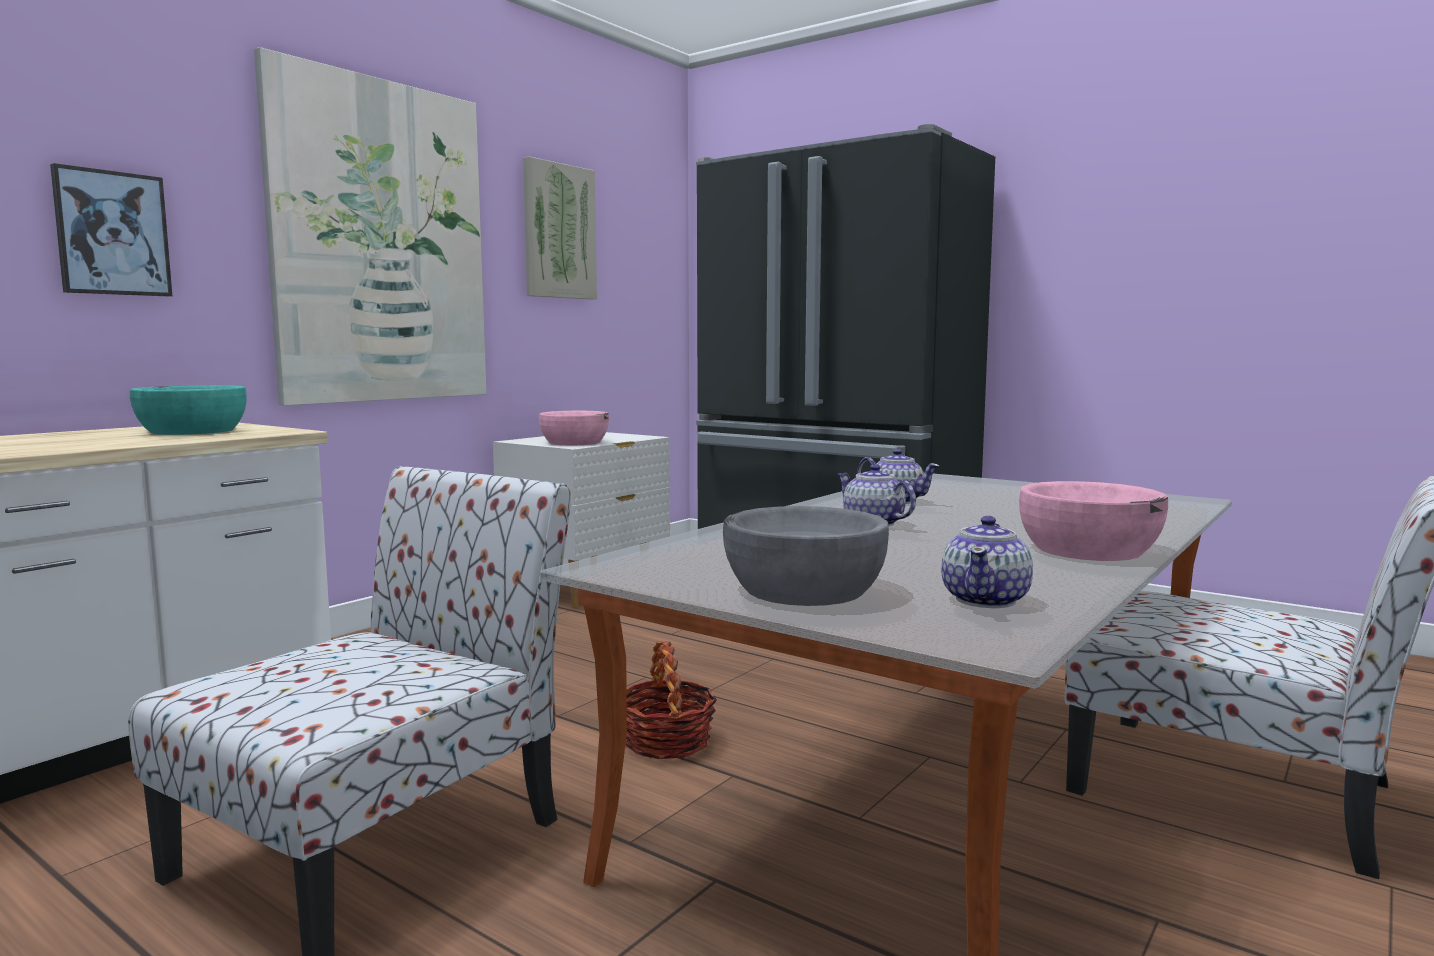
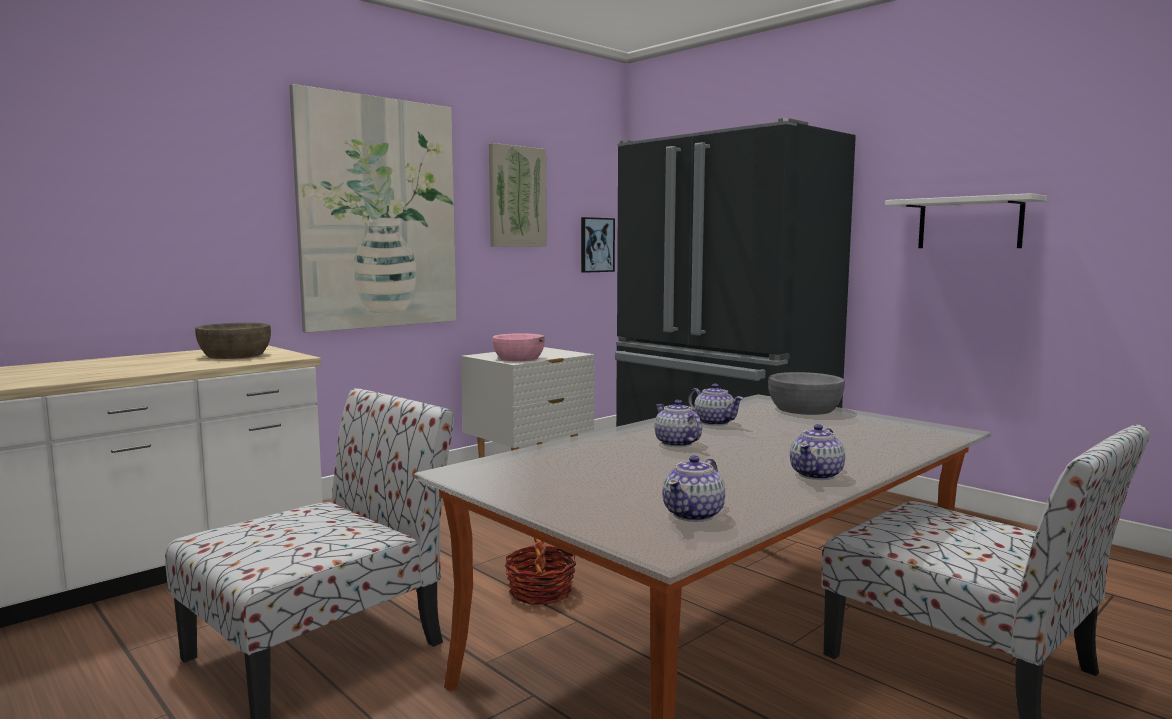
camera: 10 degrees right, 0 degrees up
picture [50,163,172,297] -> picture moved to [581,217,615,273]
turquoise bowl [130,385,247,435] -> brown bowl [195,323,271,359]
grey bowl [723,506,889,606] -> grey bowl moved to [768,372,845,415]
pink bowl [1019,481,1168,561] -> teapot [790,424,845,480]
none -> white shelf [885,193,1047,248]

